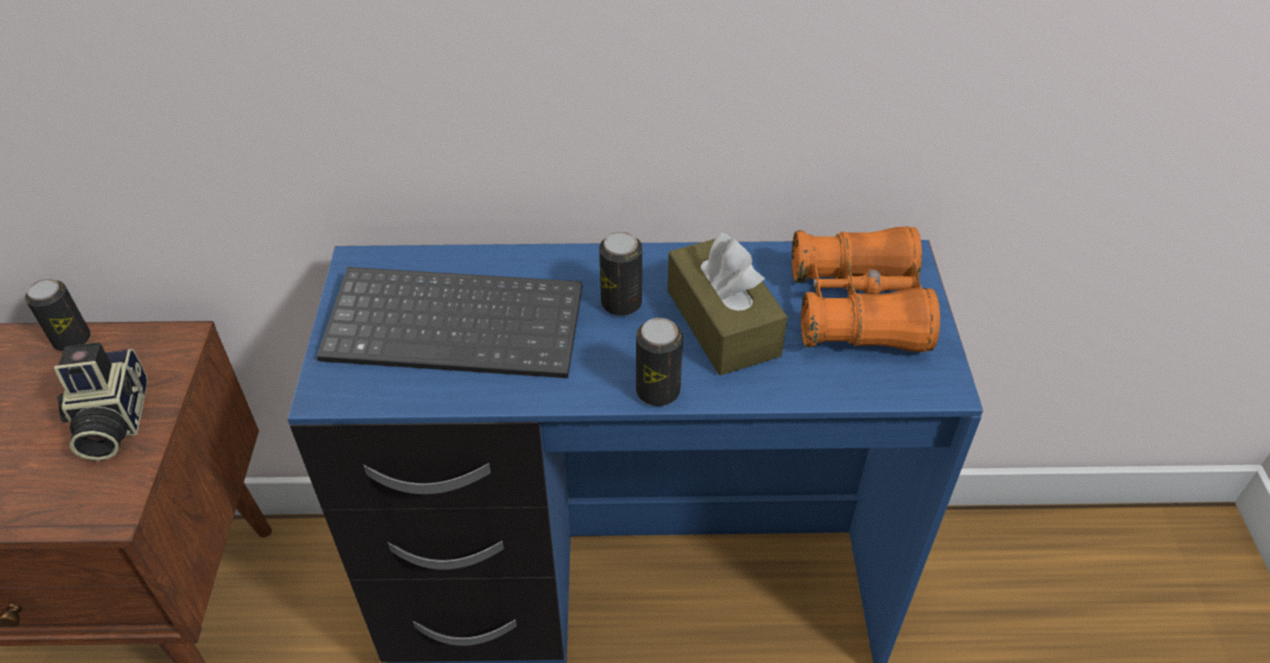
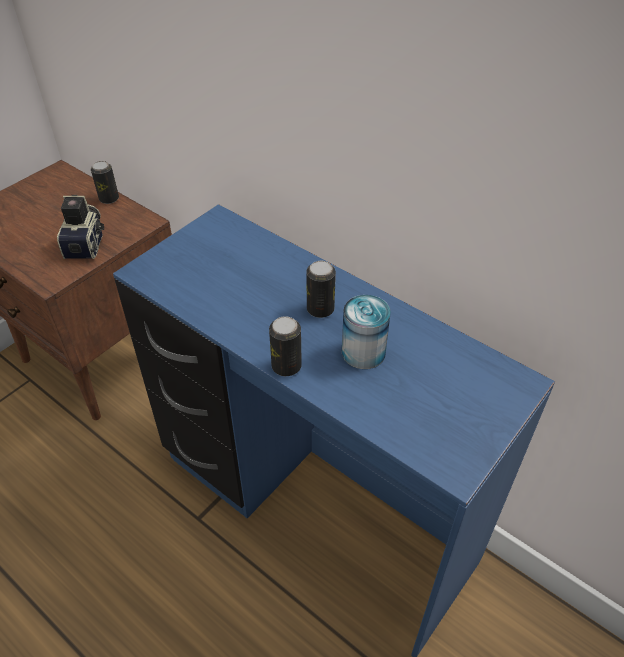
camera: 40 degrees right, 0 degrees up
camera [54,342,147,461] -> camera turned 150 degrees clockwise [57,195,104,259]
keyboard [317,267,582,378] -> none
brown tissue box [668,232,788,375] -> can [342,295,391,369]
orange binoculars [792,226,940,352] -> none

